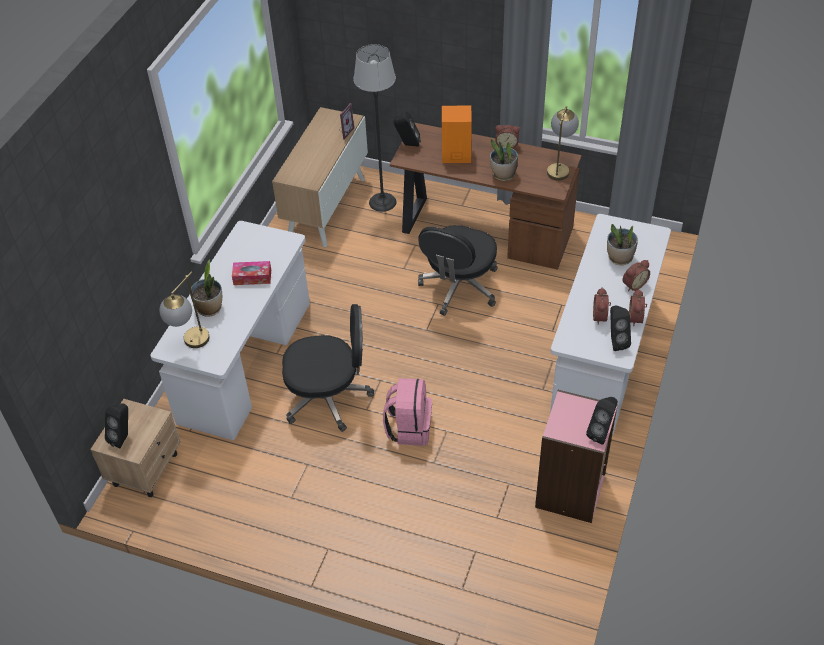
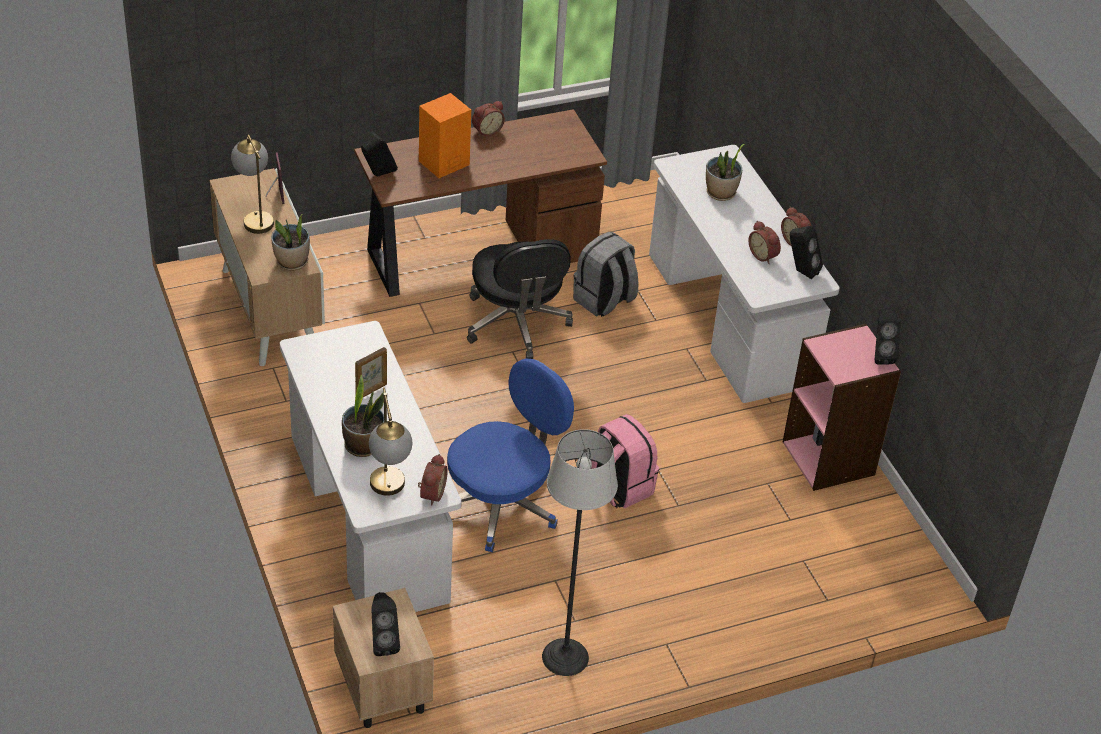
camera: 45 degrees left, 5 degrees down
tissue box [232,261,271,285] -> picture frame [355,347,387,397]
black office chair [282,304,374,432] -> blue office chair [447,359,574,552]
floor lamp [353,44,396,212] -> floor lamp moved to [542,429,618,676]
potted plant [490,139,518,181] -> potted plant moved to [271,214,310,271]
table lamp [547,106,579,181] -> table lamp moved to [231,135,274,234]
alarm clock [622,260,650,291] -> alarm clock moved to [418,454,448,506]
none -> grey backpack [573,232,639,317]

